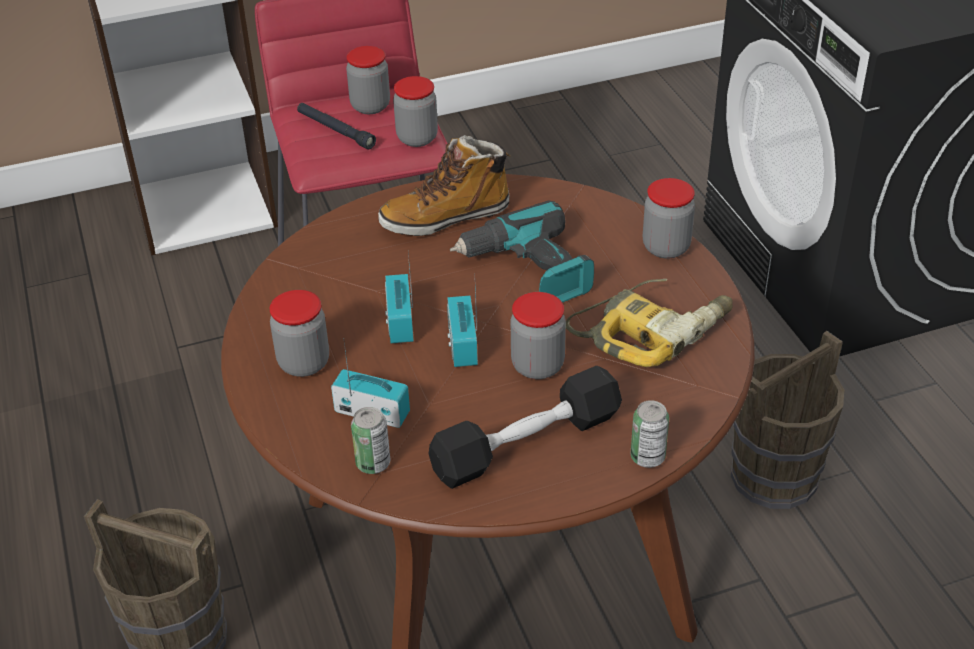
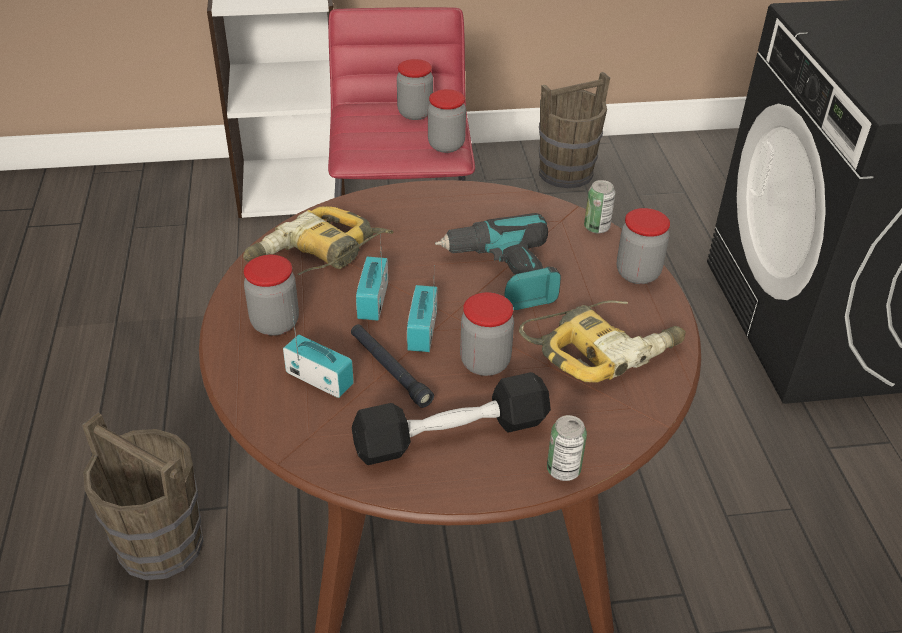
camera: 10 degrees right, 0 degrees up
black flashlight [297,103,376,149] -> black flashlight moved to [351,324,434,408]
can [351,407,391,474] -> can moved to [584,180,615,233]
boot [378,135,510,236] -> none
brown bucket [731,330,844,509] -> brown bucket moved to [539,72,610,188]
none -> power drill [243,206,394,275]

